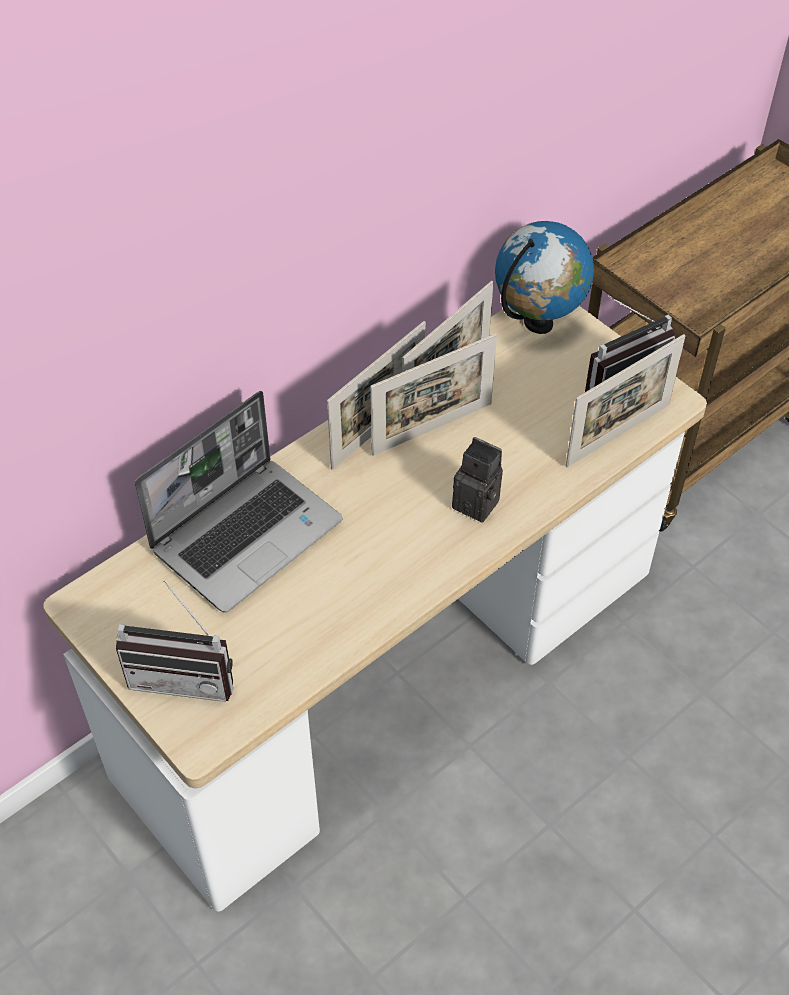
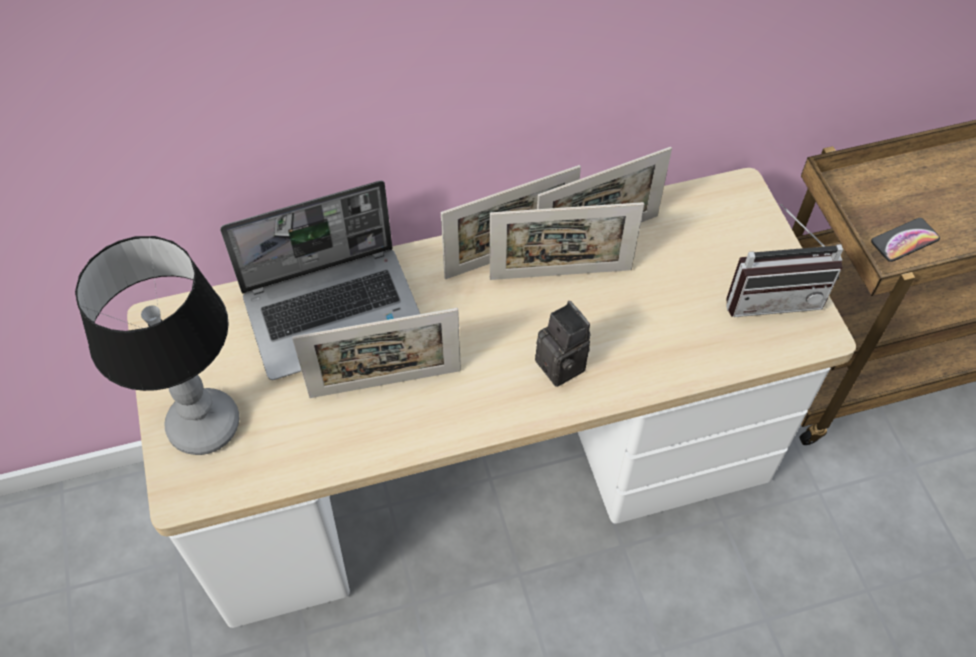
camera: 25 degrees right, 5 degrees up
radio [116,580,233,702] -> table lamp [75,236,239,455]
globe [495,221,594,334] -> none
picture frame [566,334,685,467] -> picture frame moved to [292,308,461,398]
none -> phone [871,218,940,262]

